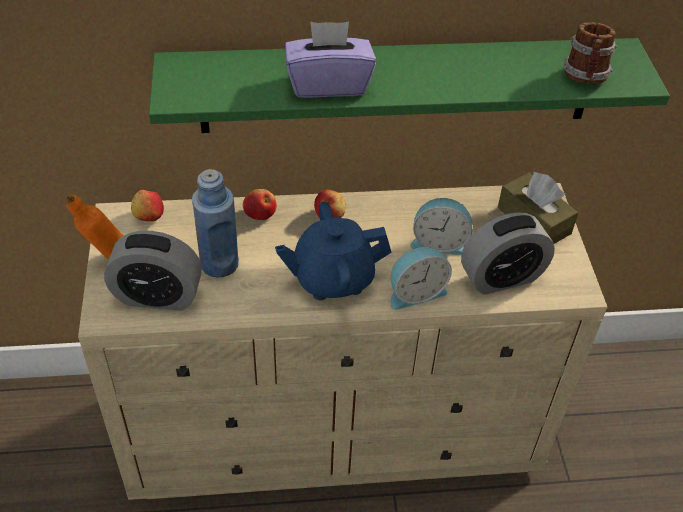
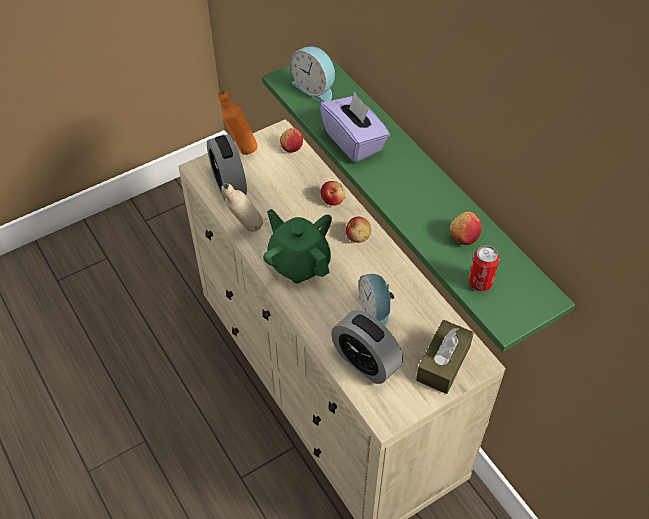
camera: 65 degrees right, 5 degrees up
blue bottle [192,169,239,278] -> none
blue teapot [275,202,392,300] -> green teapot [263,209,332,283]
alarm clock [391,247,452,310] -> alarm clock moved to [290,47,335,102]
mug [564,22,617,84] -> can [468,245,499,291]
none -> beige bottle [221,183,263,232]
none -> apple [450,212,482,245]

